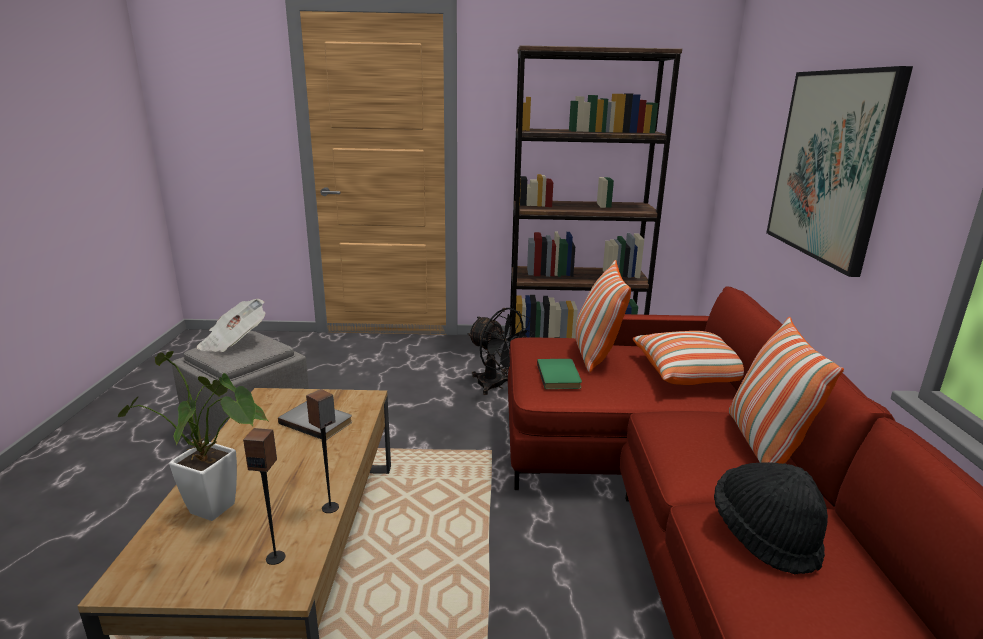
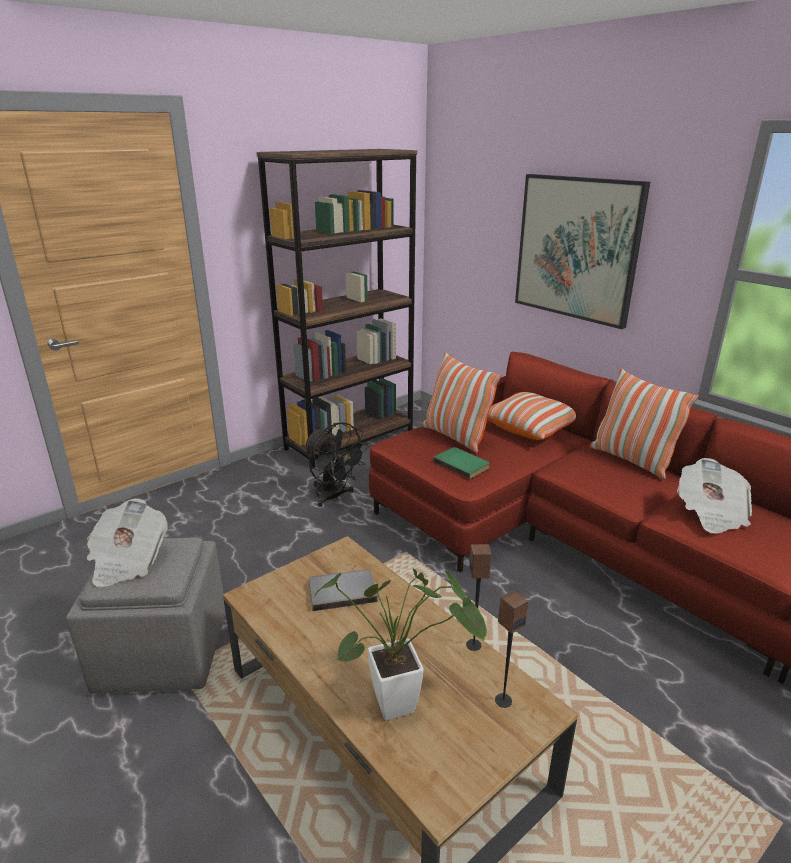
camera: 40 degrees left, 5 degrees up
black fan [467,308,534,395] -> black fan turned 45 degrees clockwise [304,422,369,507]
black hat [714,462,828,575] -> newspaper [677,458,752,533]

